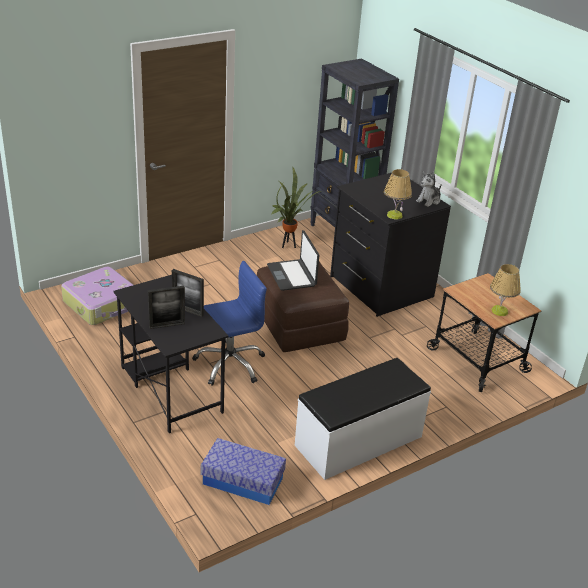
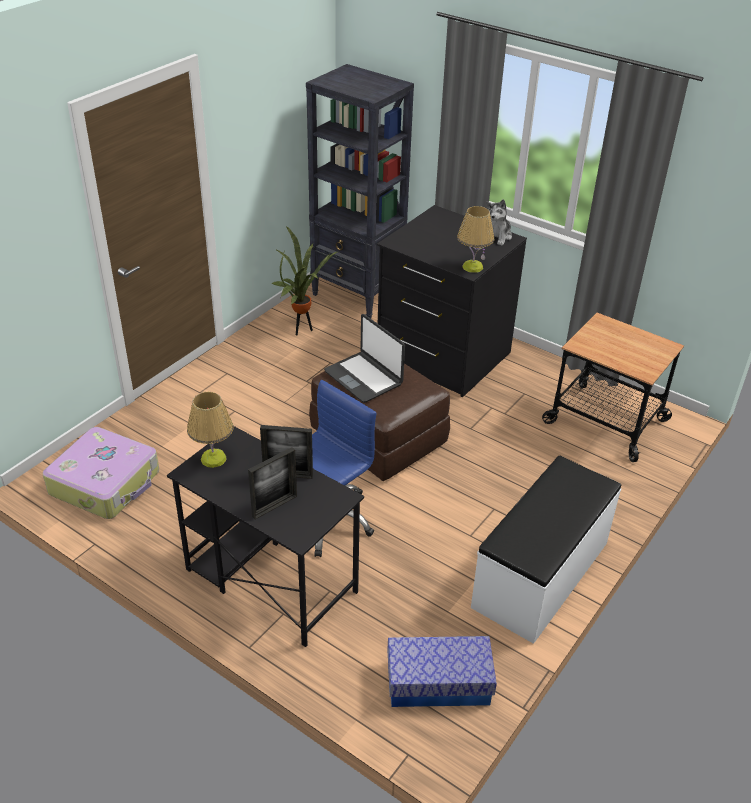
camera: 20 degrees left, 5 degrees up
table lamp [490,264,521,316] -> table lamp moved to [187,392,233,468]

